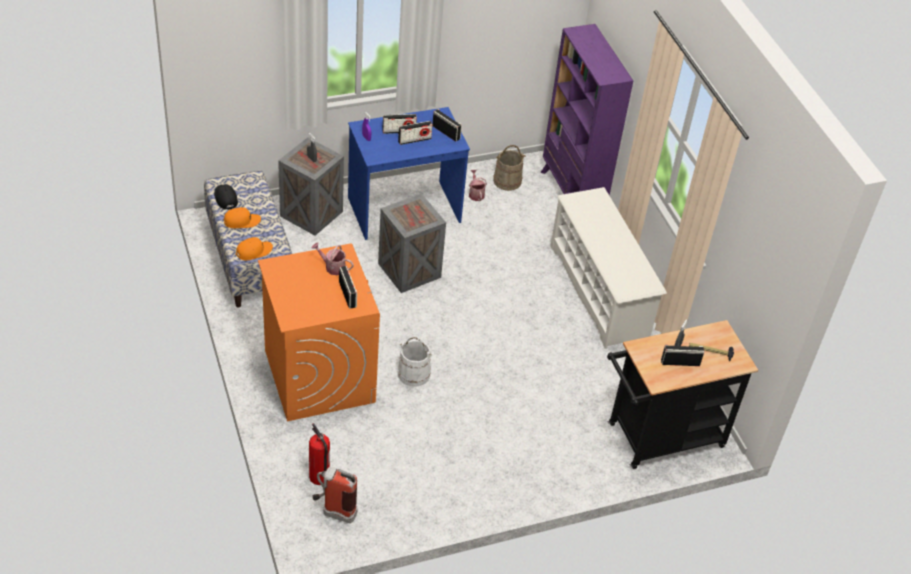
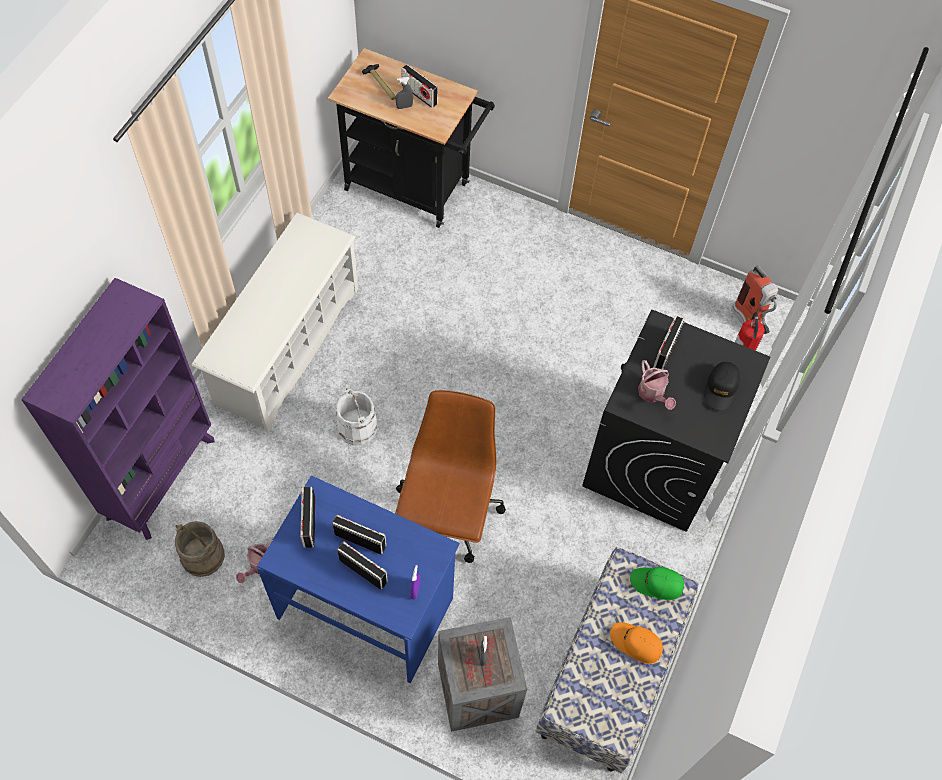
camera: 135 degrees left, 15 degrees up
black cap [214,185,238,210] -> black cap moved to [704,362,740,411]
orange cap [236,237,273,260] -> green cap [630,567,684,600]
orange washing machine [258,243,380,421] -> black washing machine [582,310,770,532]
crate [378,194,446,293] -> brown office chair [395,390,506,563]
white bucket [398,337,432,387] -> white bucket moved to [336,388,378,445]

